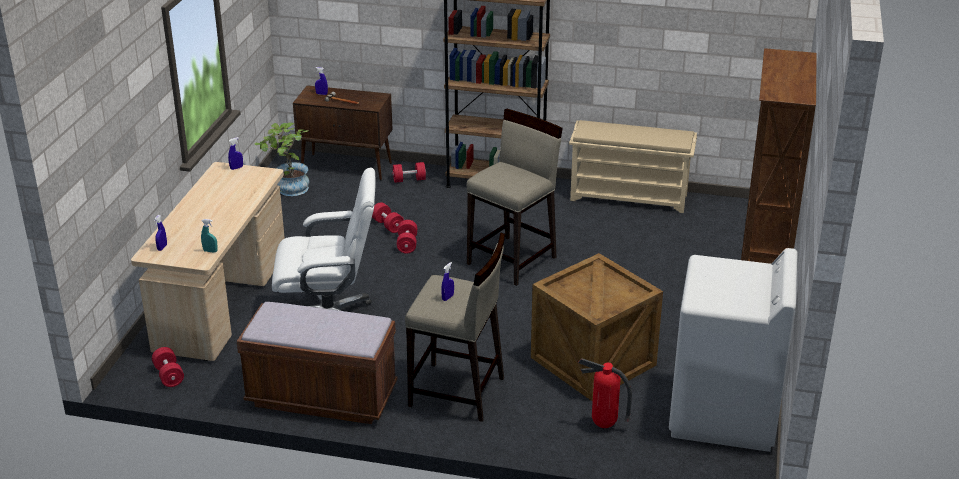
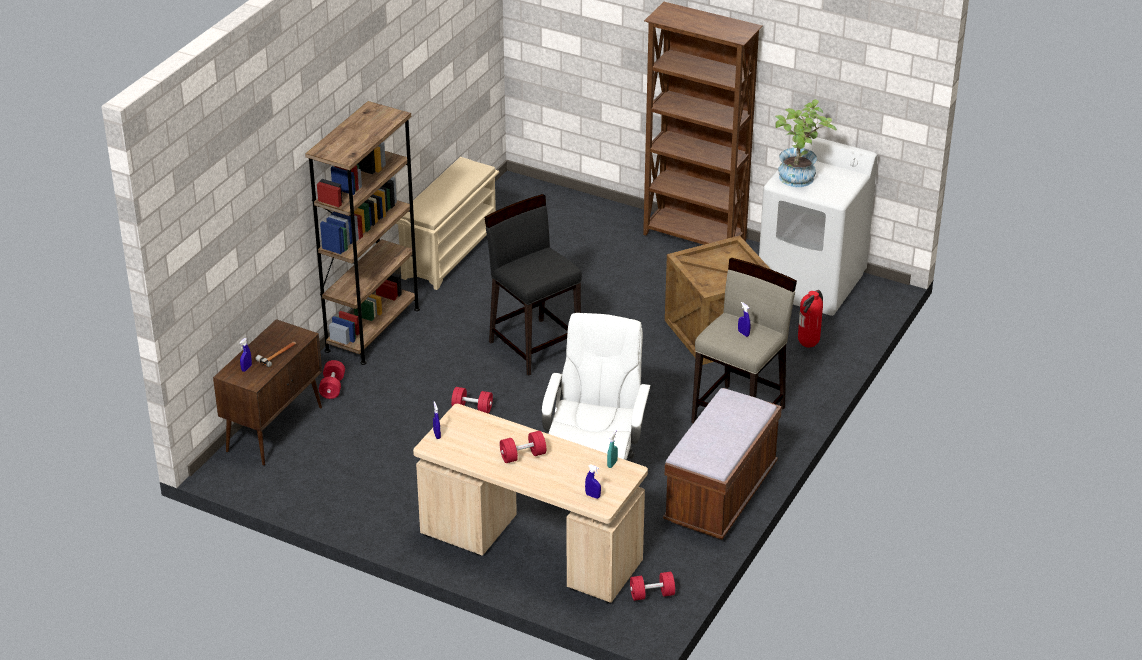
camera: 75 degrees left, 5 degrees up
potted plant [254,123,310,196] -> potted plant moved to [775,99,837,187]
red dumbbell [372,202,404,233] -> red dumbbell moved to [500,431,546,463]
beige stool [467,109,563,286] -> black stool [484,194,582,376]

